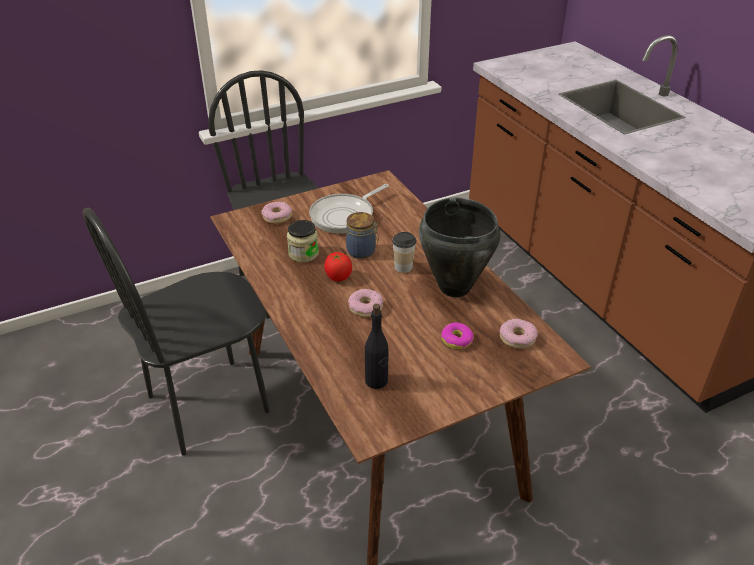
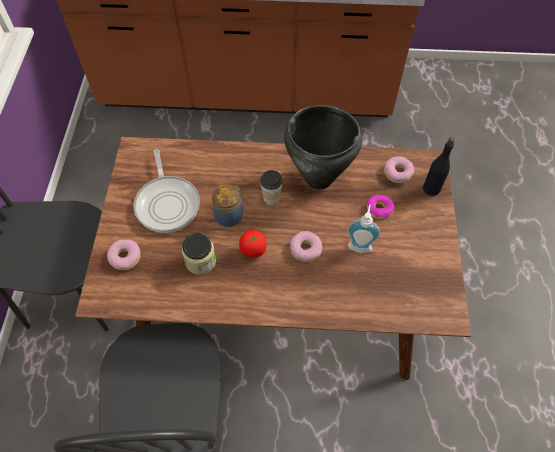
camera: 60 degrees left, 20 degrees up
black bottle [365,304,389,389] -> black bottle moved to [423,137,455,196]
none -> soap dispenser [347,204,381,253]

